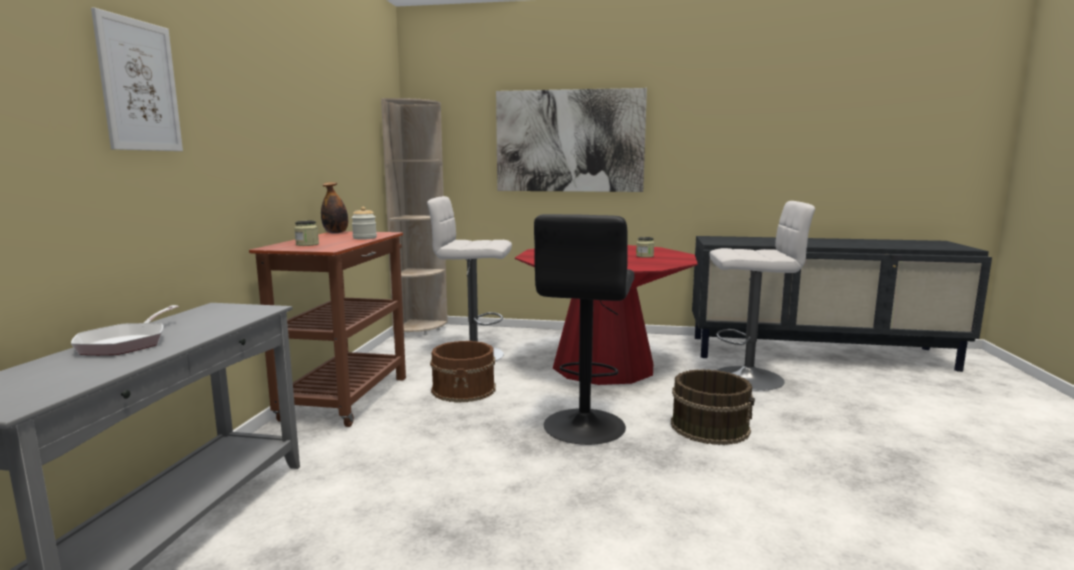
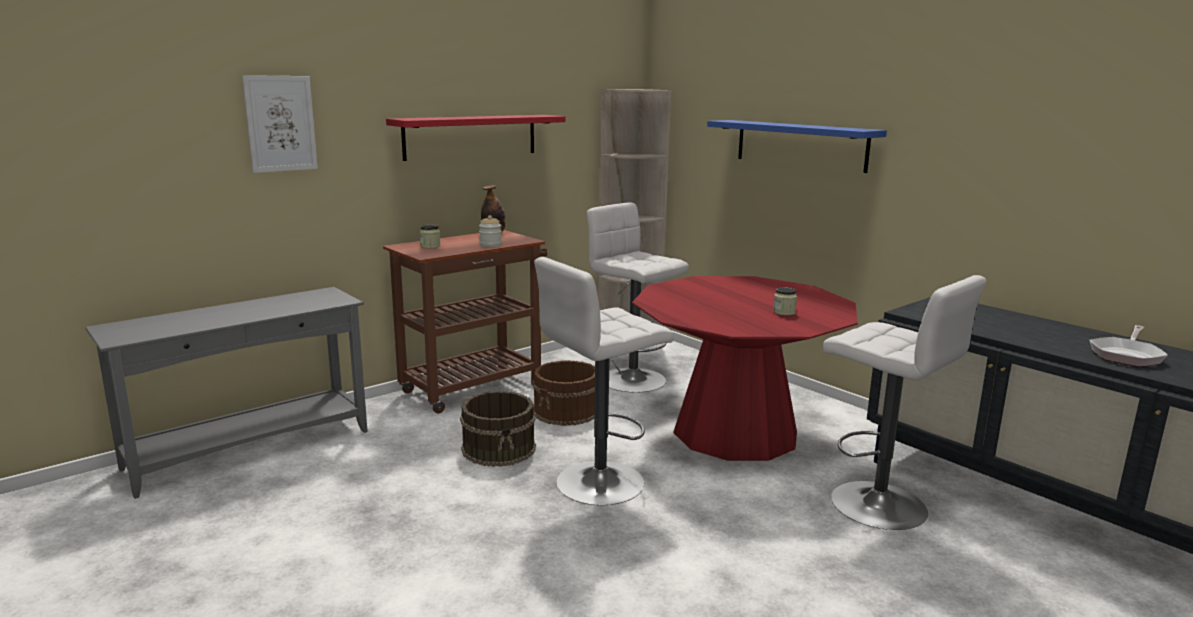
camera: 40 degrees right, 5 degrees up
frying pan [71,305,179,355] -> frying pan moved to [1089,325,1168,367]
picture [496,88,647,192] -> blue shelf [707,120,887,173]
black stool [534,214,635,445] -> white stool [534,257,674,505]
brown bucket [671,369,755,445] -> brown bucket moved to [460,391,536,467]
none -> red shelf [386,115,565,161]

